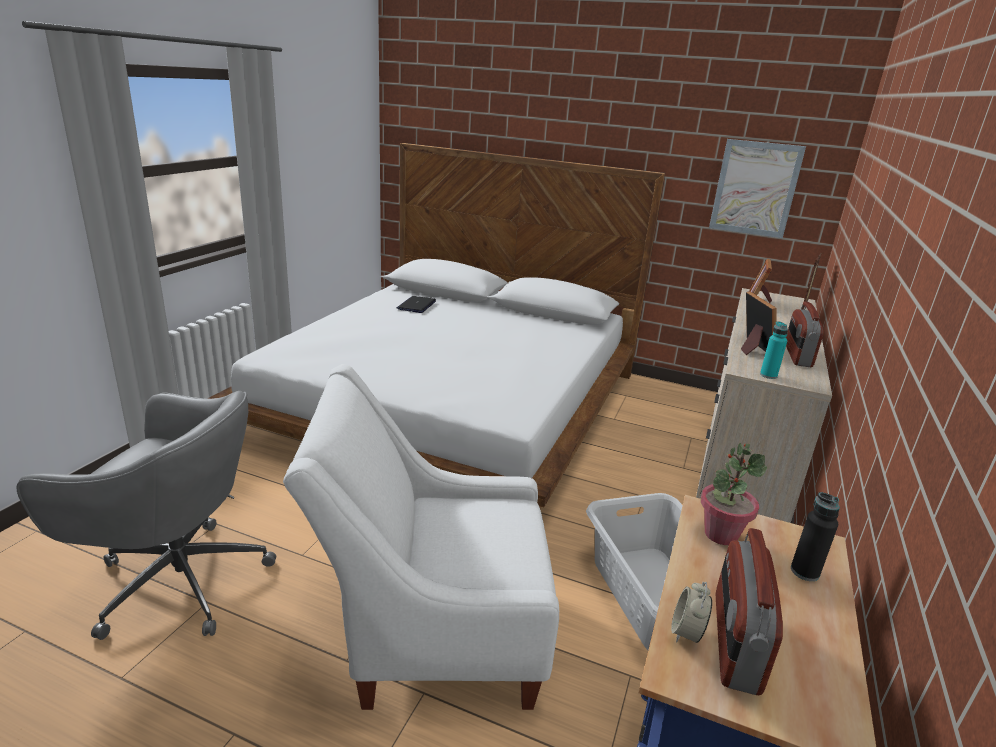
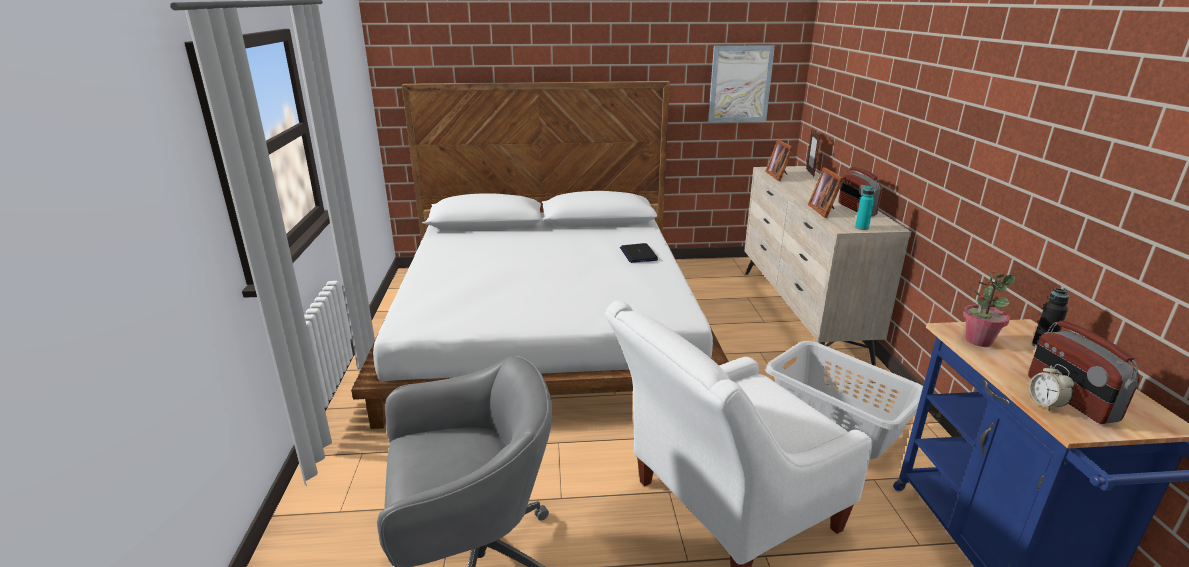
camera: 25 degrees left, 0 degrees up
laptop [397,296,436,313] -> laptop moved to [620,243,658,263]
picture frame [741,291,777,355] -> picture frame turned 150 degrees counterclockwise [808,167,844,218]

